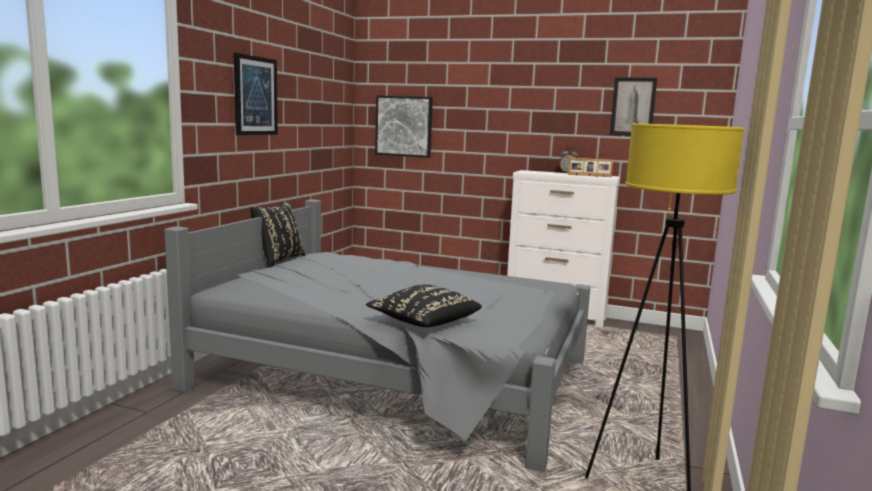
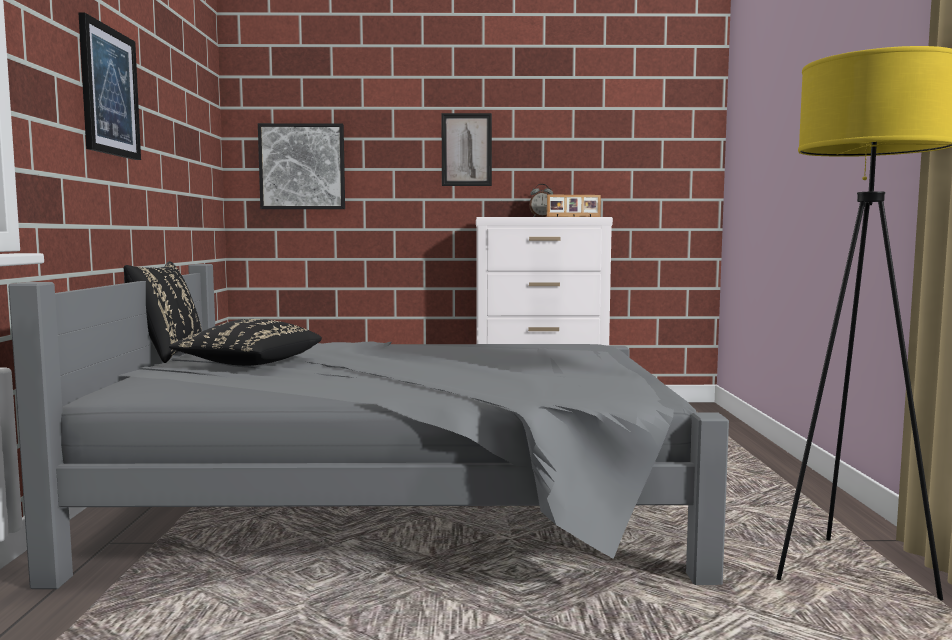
camera: 20 degrees left, 5 degrees down
black pillow [366,284,482,327] -> black pillow moved to [169,319,322,366]
picture [610,77,657,136] -> picture moved to [441,113,492,186]

